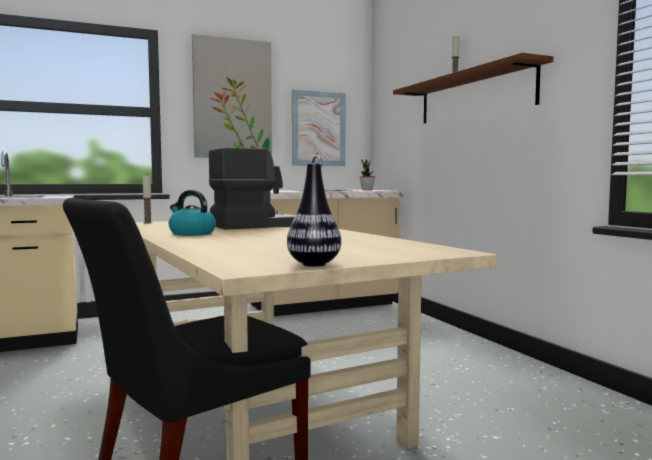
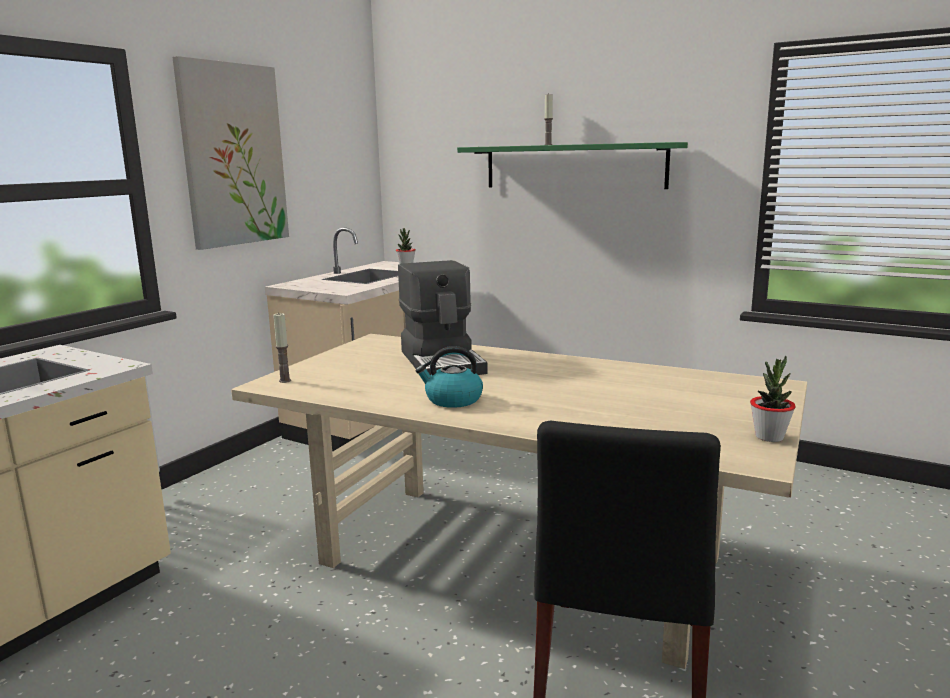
camera: 35 degrees left, 10 degrees up
coffee machine [209,147,295,229] -> coffee machine turned 135 degrees clockwise [398,260,488,375]
vase [287,163,341,266] -> potted plant [750,356,796,442]
picture [292,90,346,166] -> none
brown shelf [393,53,553,124] -> green shelf [457,142,688,189]

